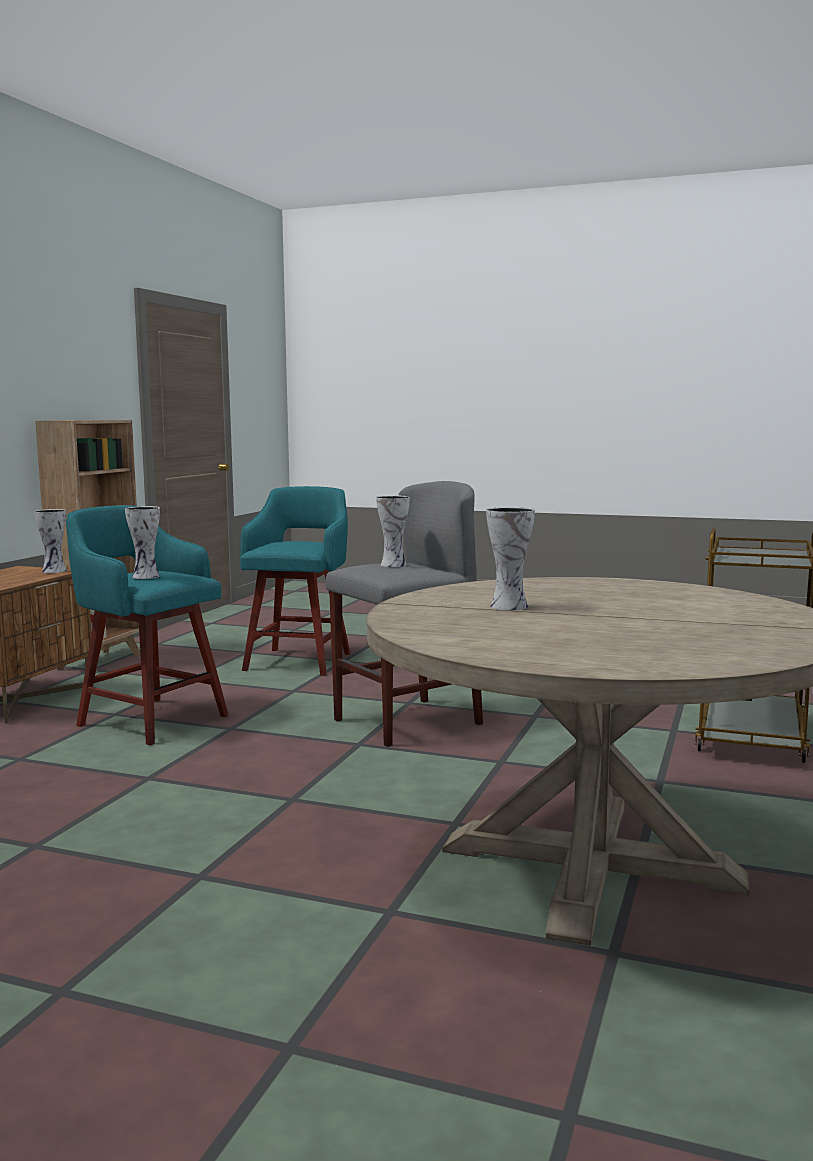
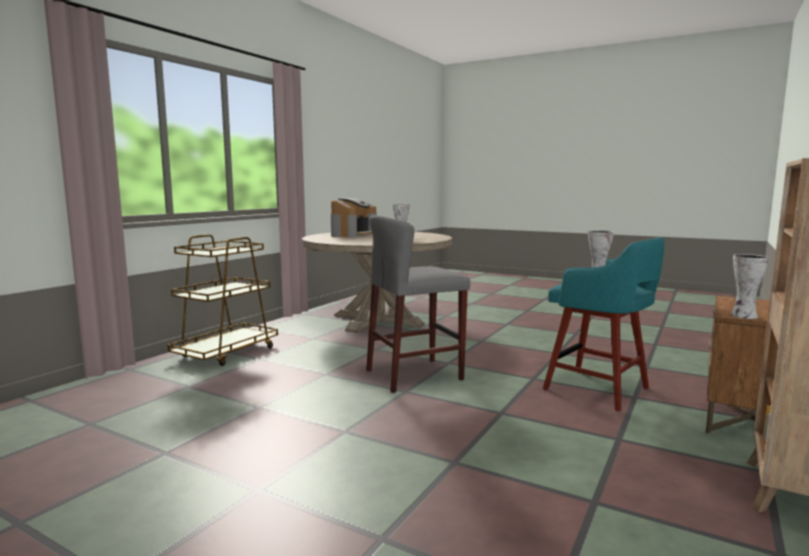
camera: 170 degrees left, 0 degrees up
turquoise stool [240,486,351,676] -> none
vase [376,496,410,567] -> none
none -> coffee machine [331,198,377,238]

